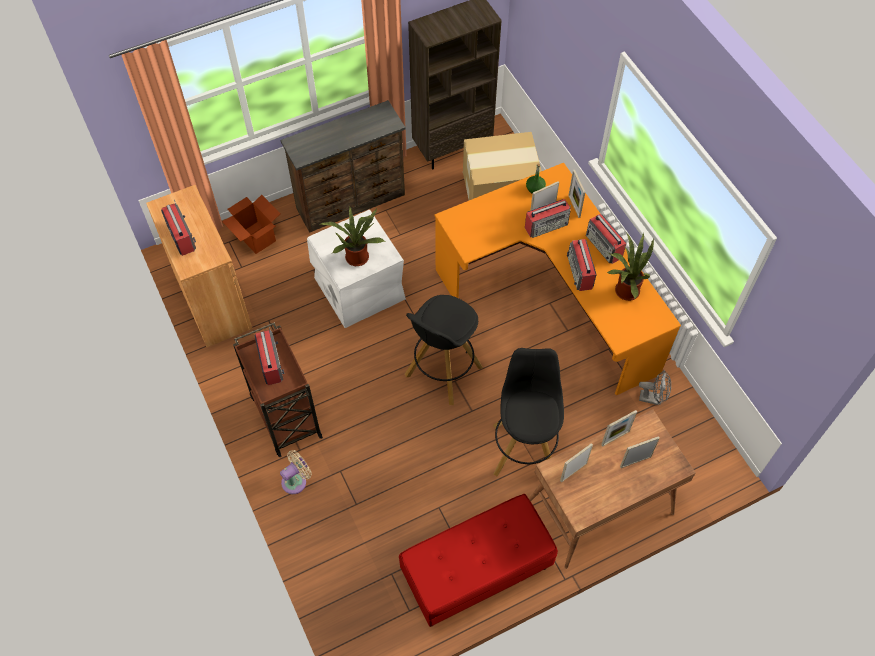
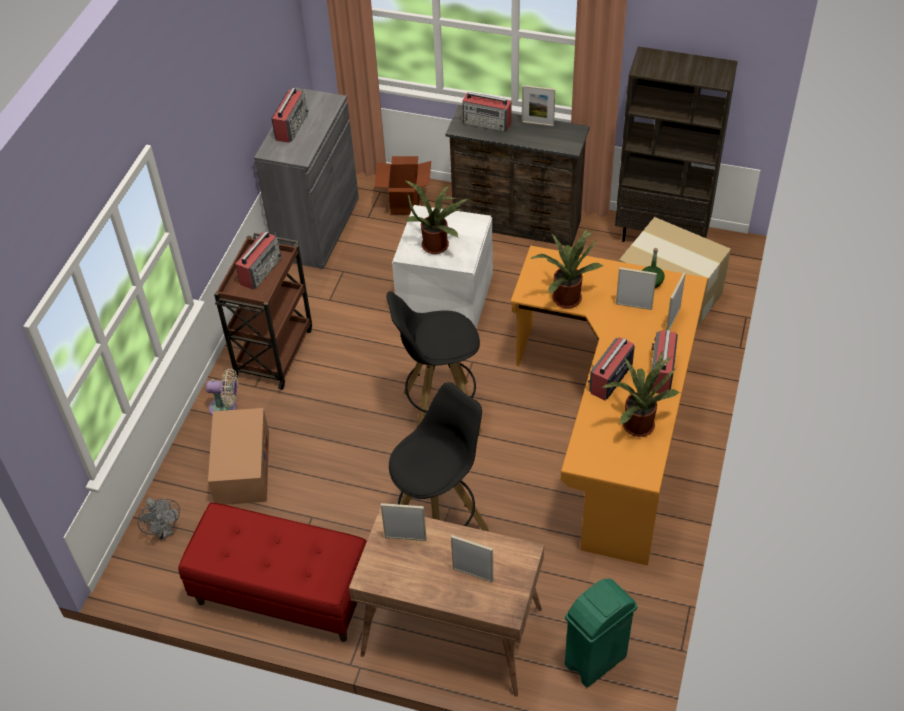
camera: 45 degrees right, 10 degrees down
brown cabinet [146,185,252,347] -> grey cabinet [254,87,359,269]
radio [525,199,571,238] -> radio moved to [462,92,512,132]
picture frame [601,410,637,447] -> picture frame moved to [522,85,555,127]
grey fan [639,370,671,405] -> grey fan moved to [138,498,180,540]
none -> cardboard box [208,408,269,505]
none -> potted plant [530,227,603,308]
none -> green trash can [565,579,638,688]

